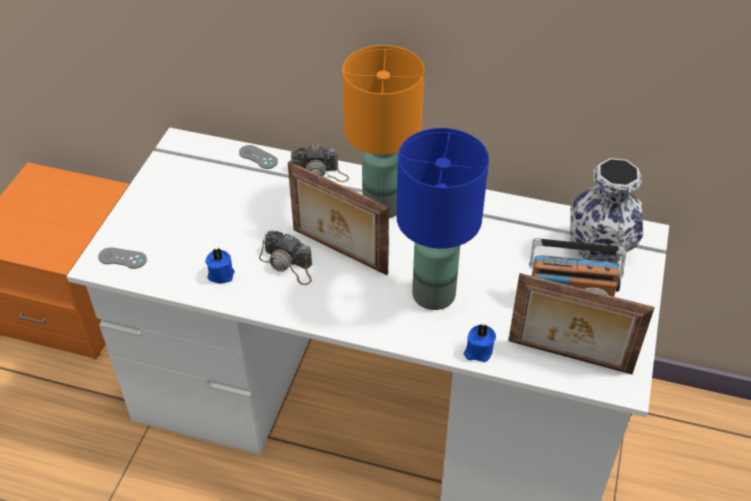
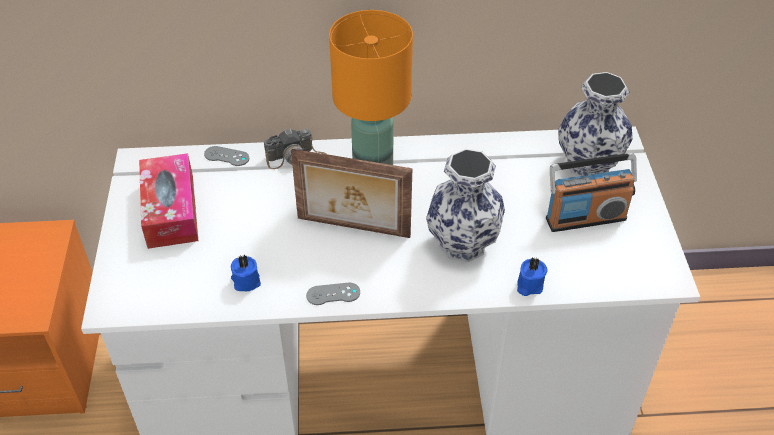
camera: 20 degrees left, 0 degrees up
grey game controller [98,247,147,269] -> grey game controller moved to [306,283,360,305]
camera [259,231,312,285] -> none
blue table lamp [397,128,489,310] -> vase [426,149,505,262]
picture frame [508,273,655,374] -> none
none -> tissue box [139,153,198,249]

